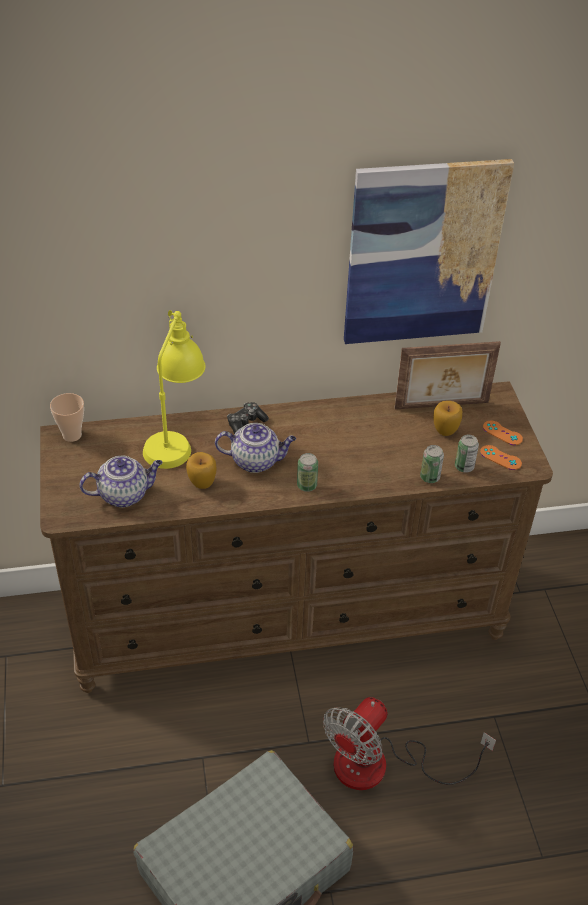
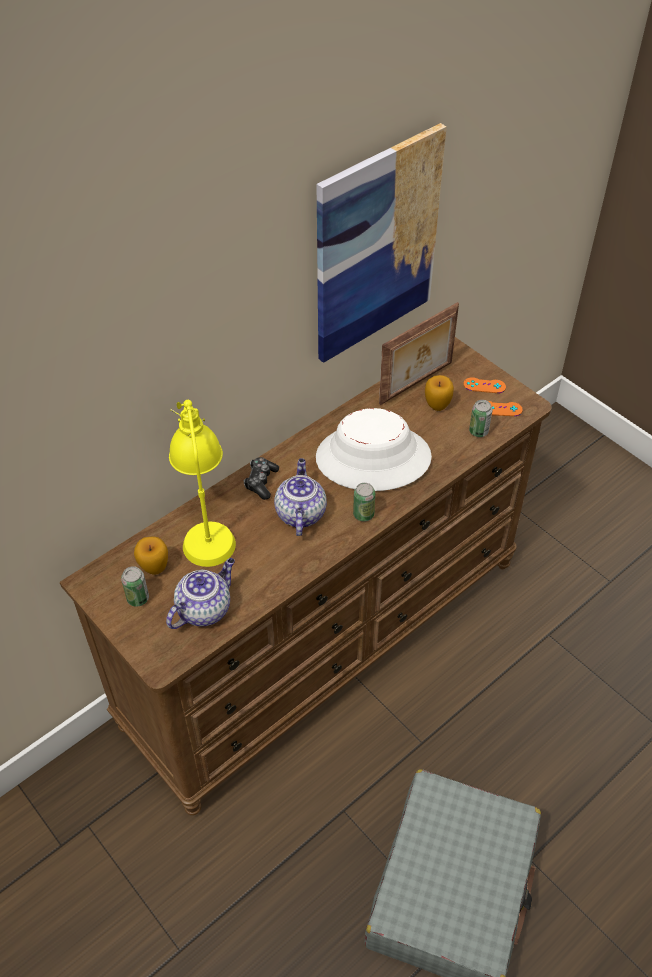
camera: 30 degrees left, 5 degrees up
cup [50,393,84,442] -> none
apple [186,452,216,489] -> apple moved to [134,536,168,575]
teapot [215,423,296,473] -> teapot turned 60 degrees counterclockwise [274,458,327,536]
fan [323,697,496,790] -> none
can [420,445,444,483] -> can moved to [121,566,149,607]
none -> white hat [316,408,432,491]

